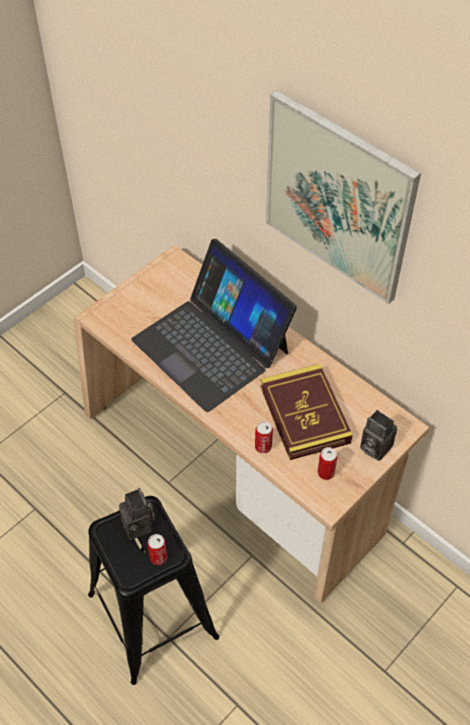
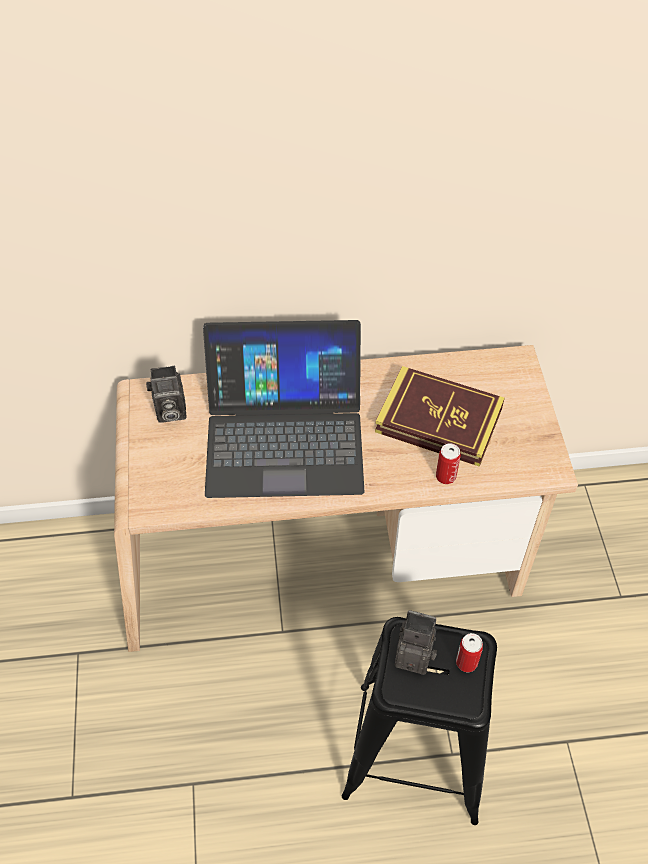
camera: 50 degrees left, 0 degrees up
picture [266,90,421,304] -> none
can [317,447,337,480] -> none
camera [360,410,397,461] -> camera moved to [146,366,187,423]

